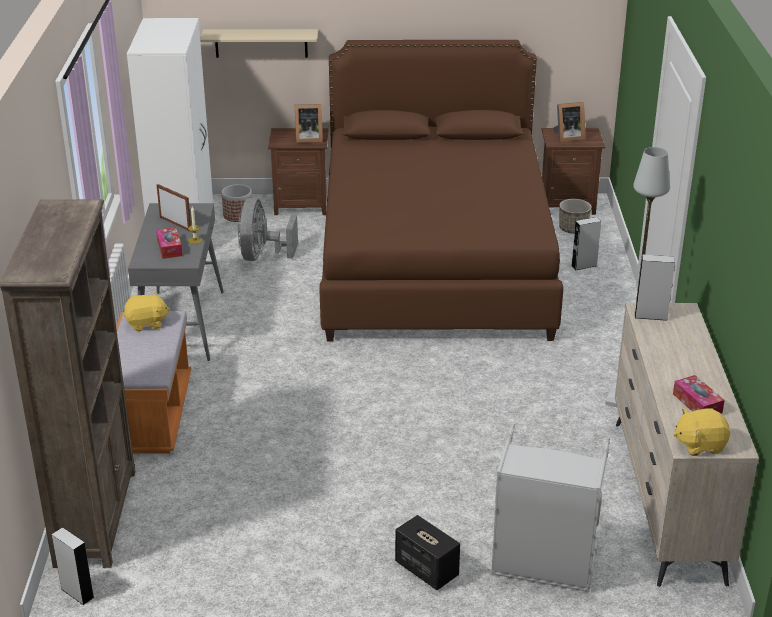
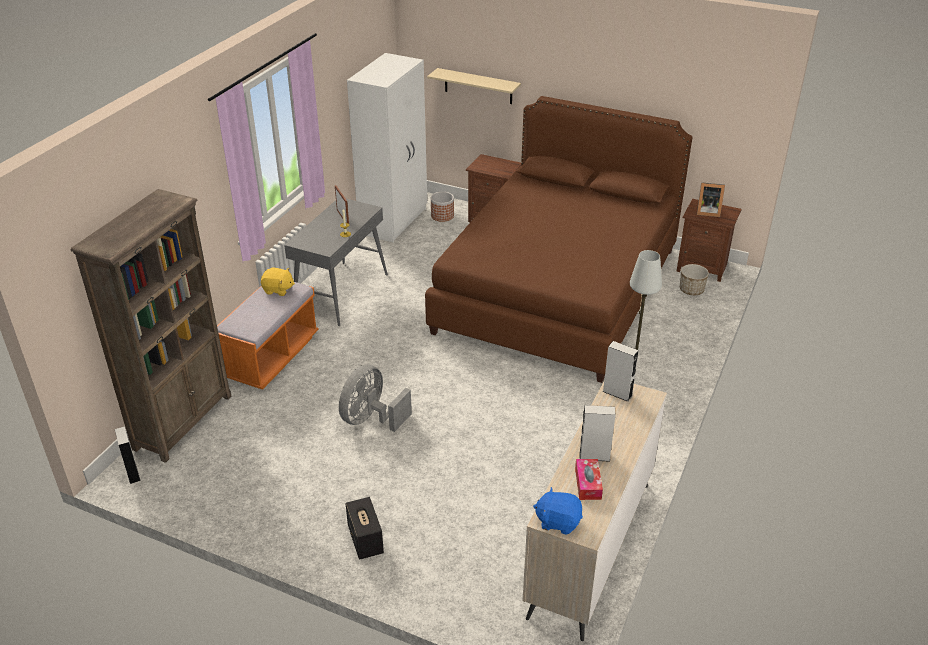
camera: 25 degrees right, 5 degrees up
tissue box [156,227,183,259] -> none
grey fan [238,198,298,261] -> grey fan moved to [339,365,412,432]
picture frame [295,104,323,143] -> none
grey laundry basket [491,423,610,593] -> none
grey speaker [571,217,601,271] -> grey speaker moved to [579,405,616,462]
yellow plush toy [673,408,730,456] -> blue plush toy [533,487,583,535]

